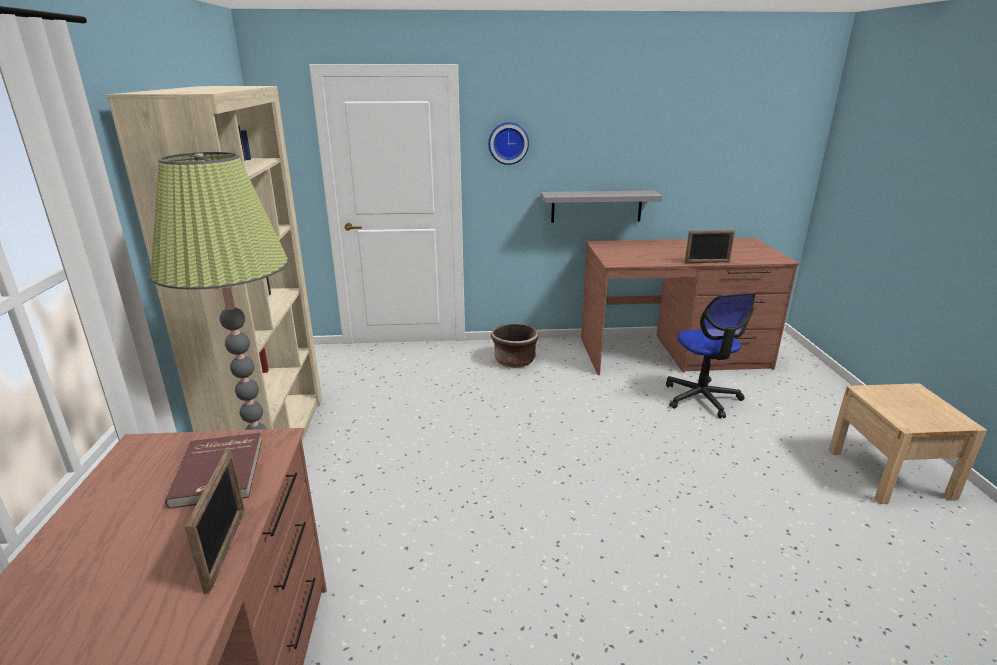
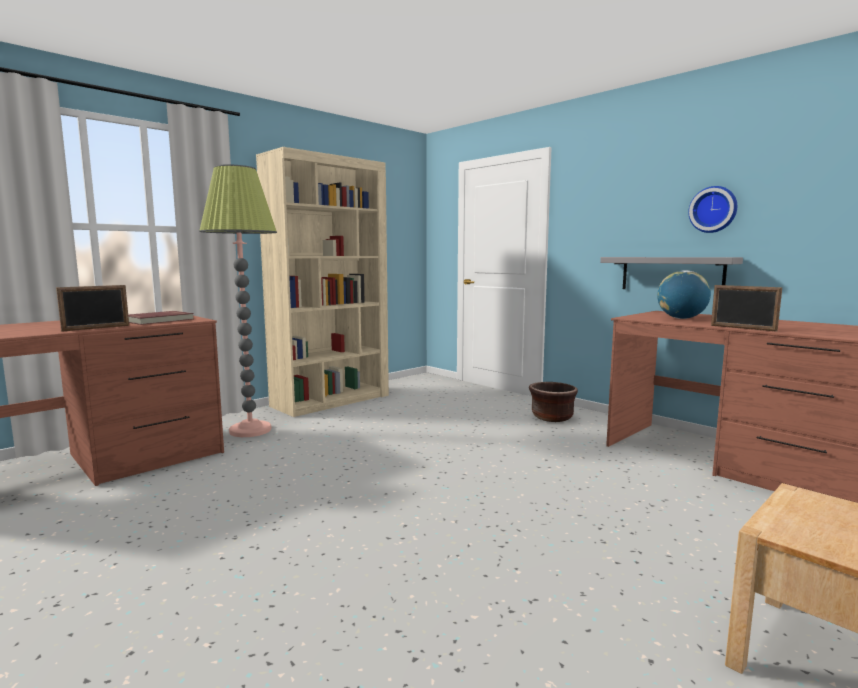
camera: 50 degrees right, 15 degrees down
wall clock [488,122,529,165] -> wall clock moved to [688,186,737,233]
office chair [666,293,756,418] -> none
none -> globe [657,270,711,319]

